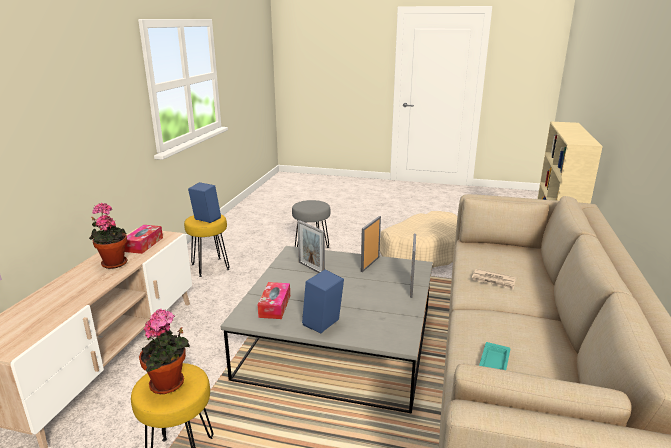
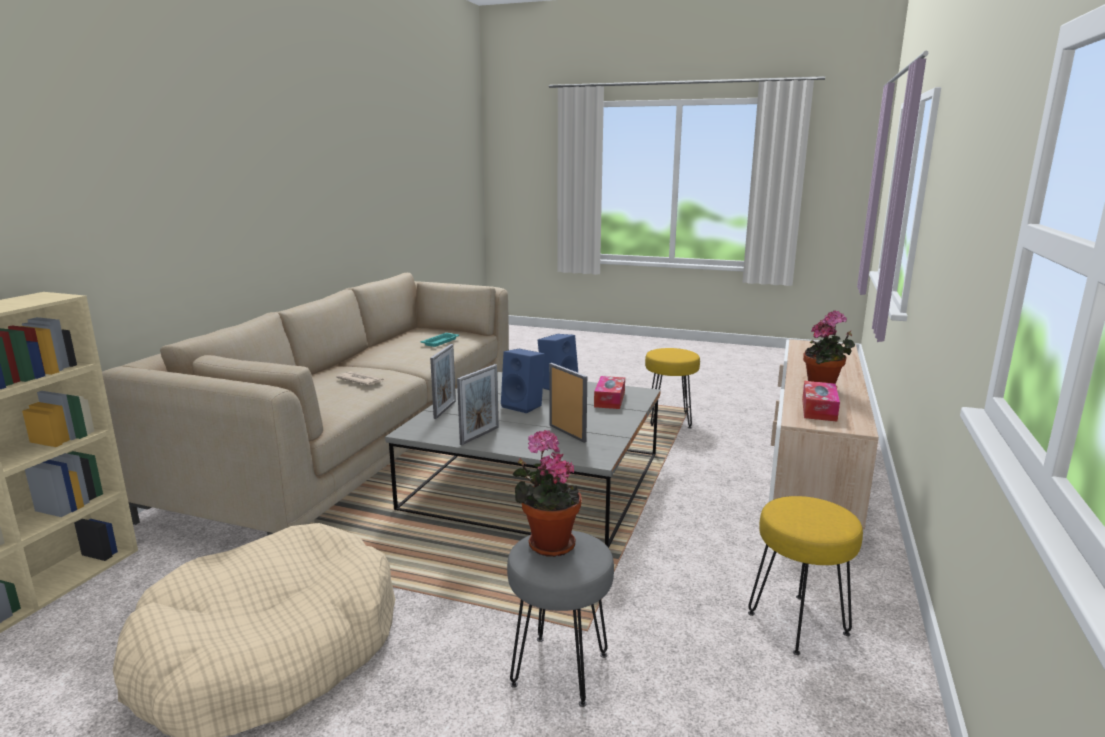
camera: 175 degrees left, 5 degrees down
potted plant [139,309,190,394] -> potted plant moved to [513,430,582,557]
blue speaker [188,182,221,223] -> blue speaker moved to [501,349,545,413]

